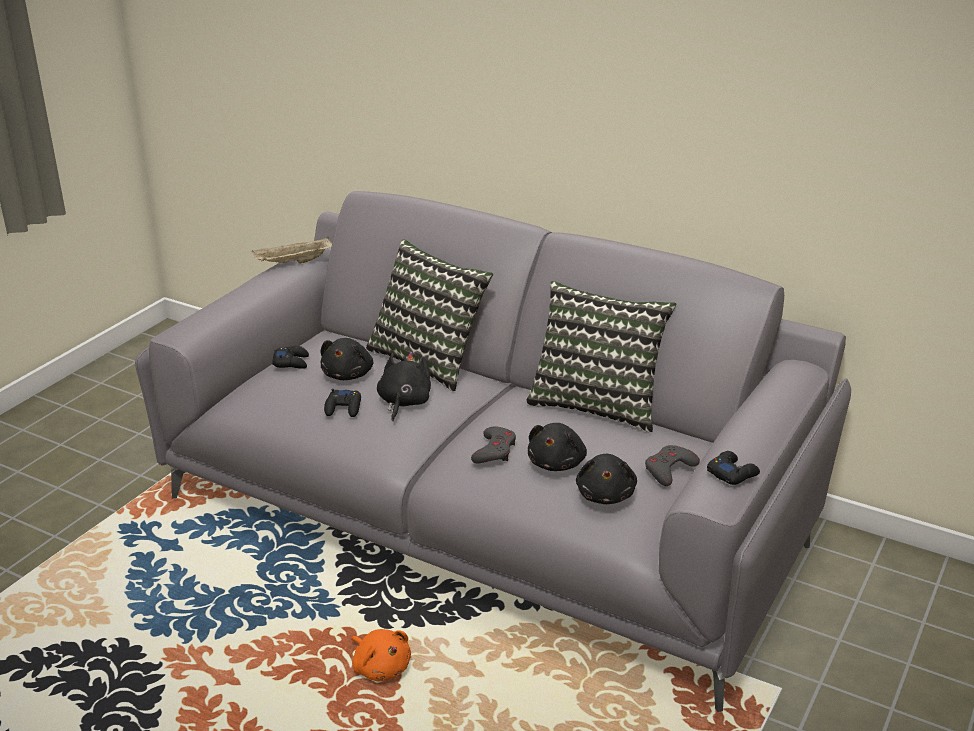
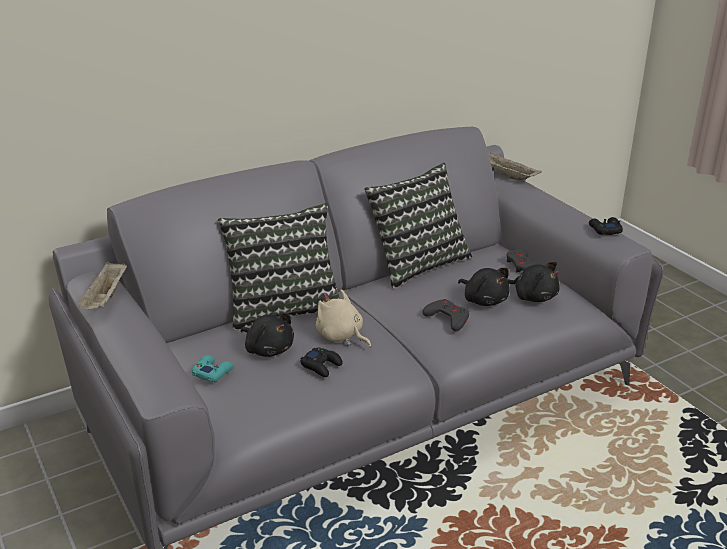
camera: 60 degrees left, 0 degrees up
black game controller [272,346,309,369] -> turquoise game controller [192,355,234,382]
orange plush toy [352,629,411,682] -> none
black plush toy [377,352,431,422] -> beige plush toy [316,289,371,348]
none -> beige tray [489,152,542,180]

